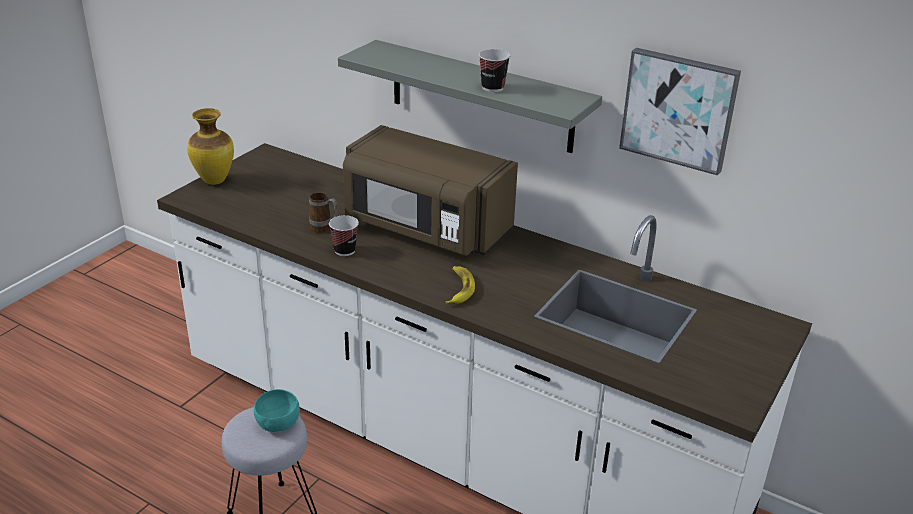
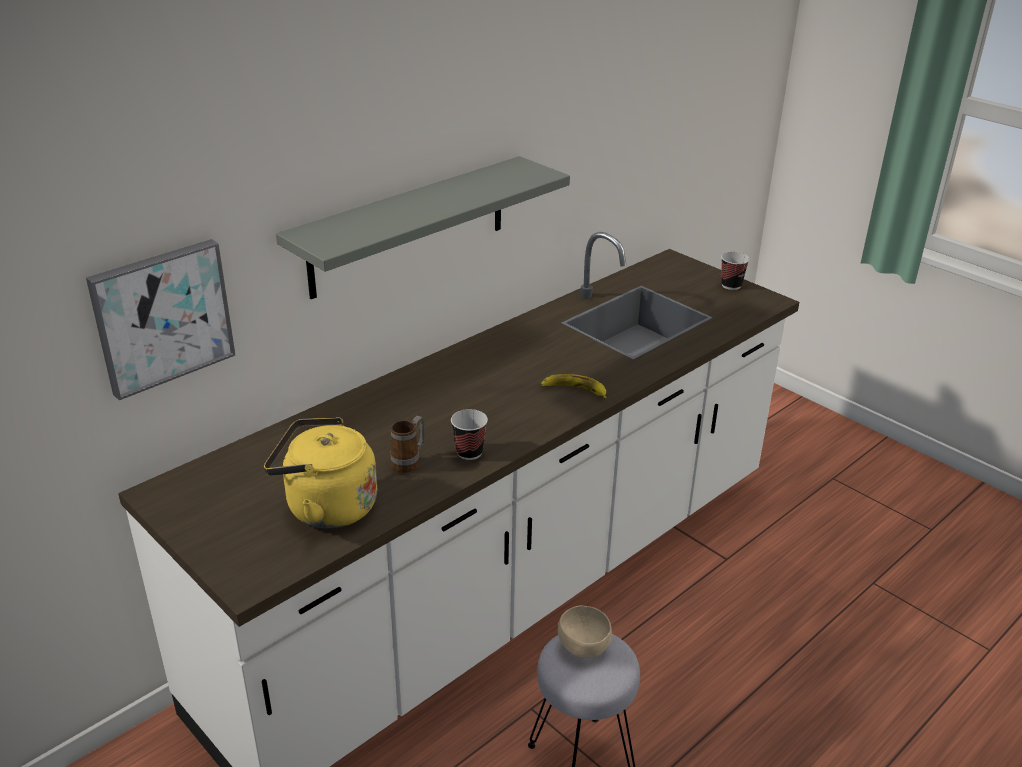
camera: 75 degrees left, 0 degrees up
vase [187,108,234,185] -> none
turquoise bowl [254,389,300,432] -> beige bowl [558,605,612,658]
brown microwave [343,125,518,256] -> none
cup [479,49,510,92] -> cup moved to [721,252,750,290]
picture [619,48,741,176] -> picture moved to [86,239,235,400]
none -> yellow kettle [264,417,377,529]

